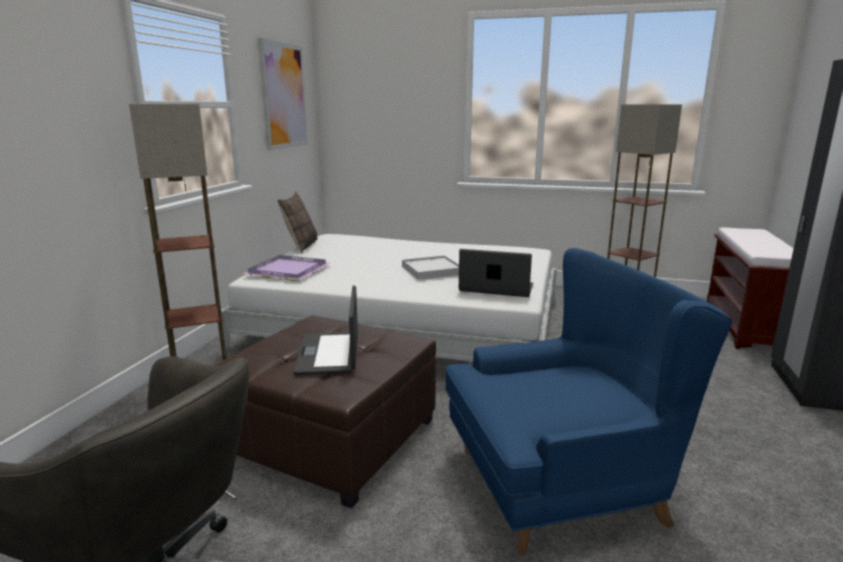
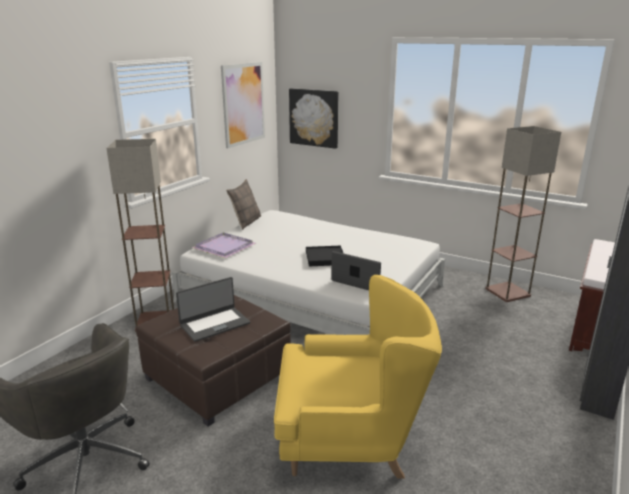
camera: 15 degrees right, 5 degrees up
laptop [293,285,358,375] -> laptop turned 135 degrees counterclockwise [176,277,250,342]
white tray [402,256,459,280] -> black tray [306,246,343,266]
blue armchair [445,248,733,555] -> yellow armchair [274,275,442,479]
none -> picture [289,88,339,149]

